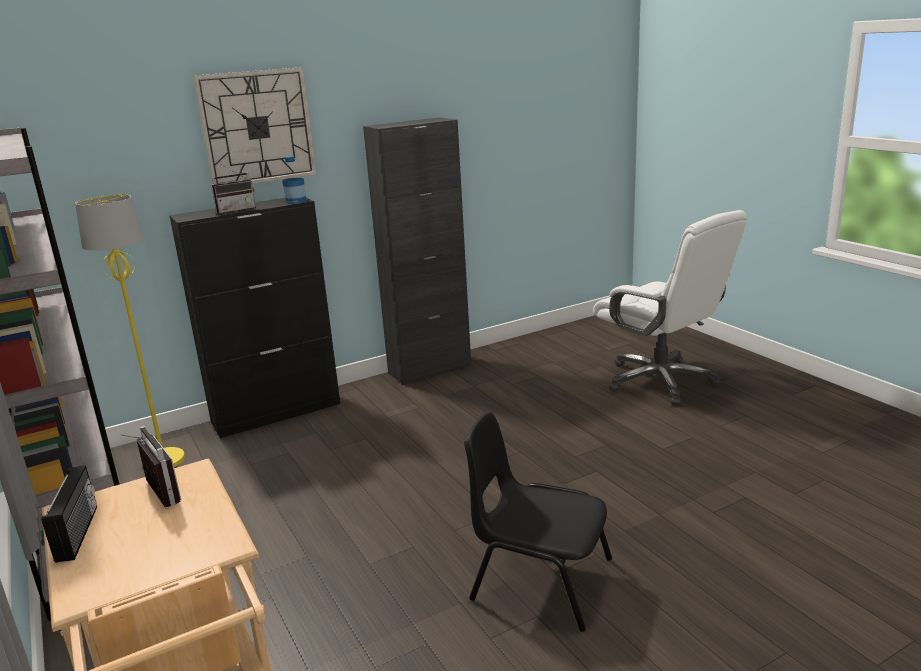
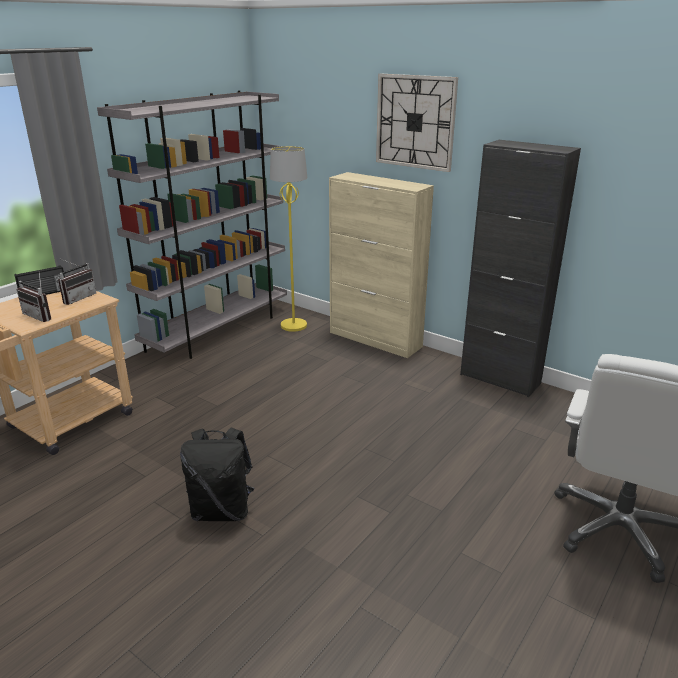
camera: 65 degrees right, 5 degrees up
black cabinet [169,198,340,438] -> beige cabinet [329,172,434,358]
radio [211,164,256,214] -> radio moved to [17,273,51,322]
bottle [282,156,306,203] -> none
black chair [464,412,612,632] -> black backpack [180,428,254,521]

